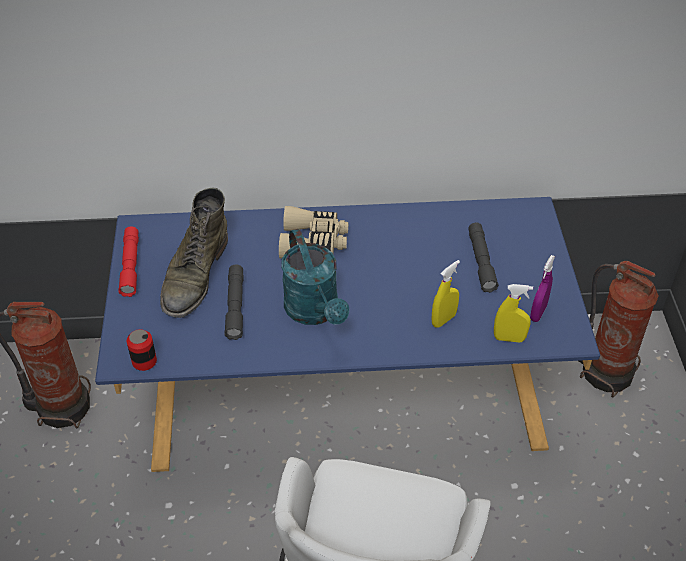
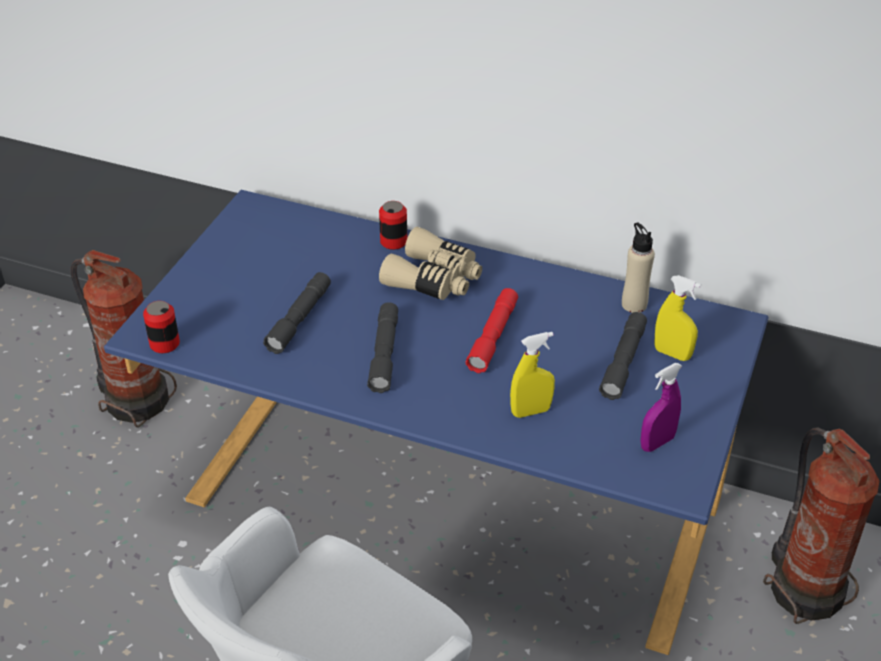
camera: 25 degrees right, 5 degrees down
red flashlight [119,227,139,297] -> red flashlight moved to [465,288,518,373]
green boot [160,188,228,318] -> none
turquoise watering can [281,229,349,325] -> grey flashlight [367,302,398,393]
yellow spray bottle [494,284,533,342] -> yellow spray bottle moved to [655,275,701,361]
none -> can [379,201,407,250]
none -> beige bottle [622,222,655,313]

